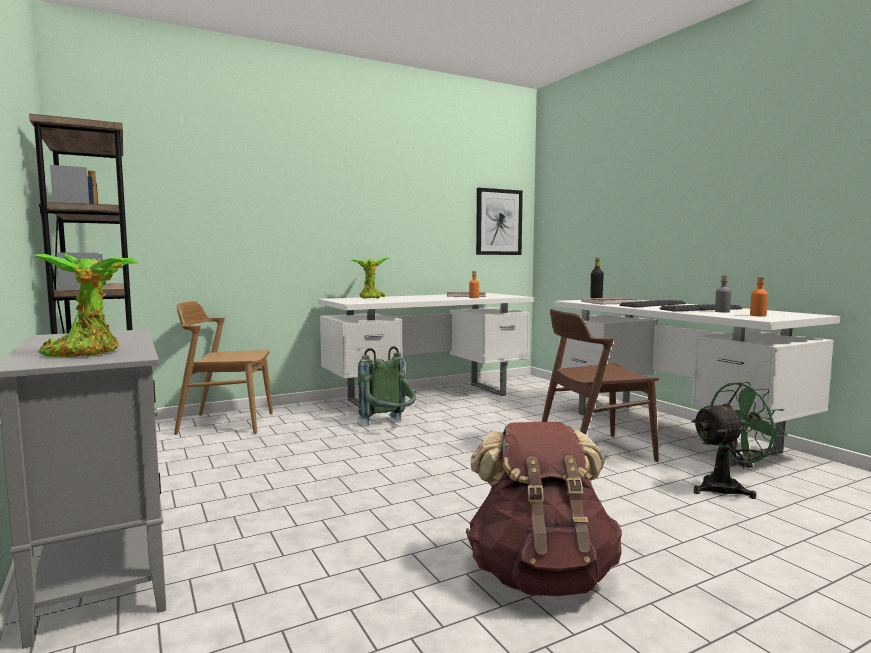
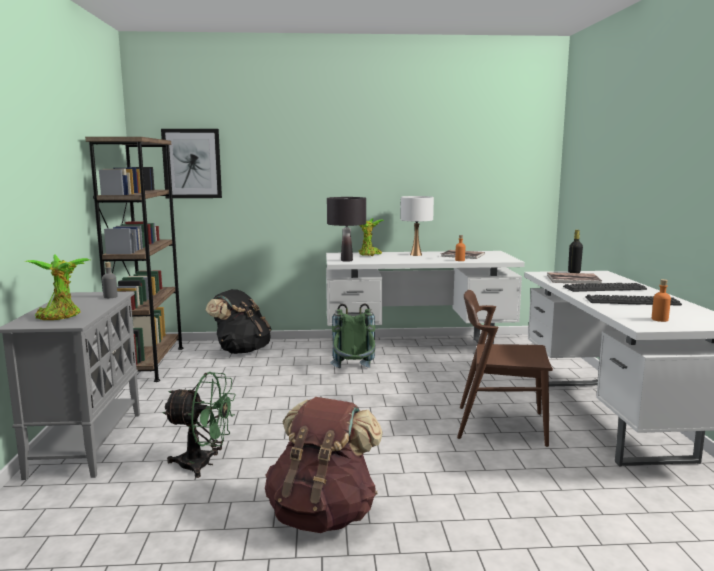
camera: 25 degrees right, 5 degrees up
brown chair [174,301,273,435] -> black backpack [206,289,271,354]
picture [476,188,523,255] -> picture moved to [161,129,222,198]
green fan [691,382,788,499] -> green fan moved to [163,372,236,478]
grey bottle [715,275,731,312] -> grey bottle moved to [102,262,118,298]
none -> black table lamp [327,197,366,262]
none -> white table lamp [400,196,434,256]

